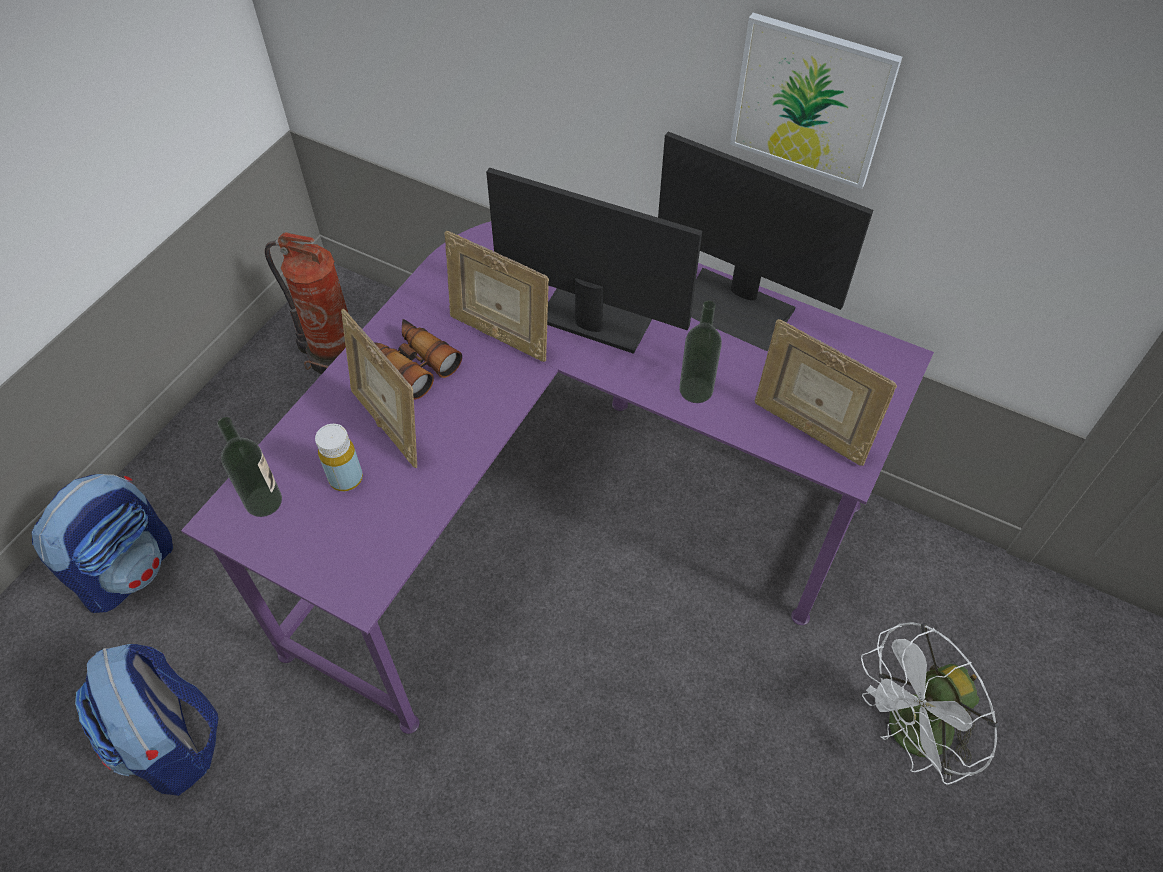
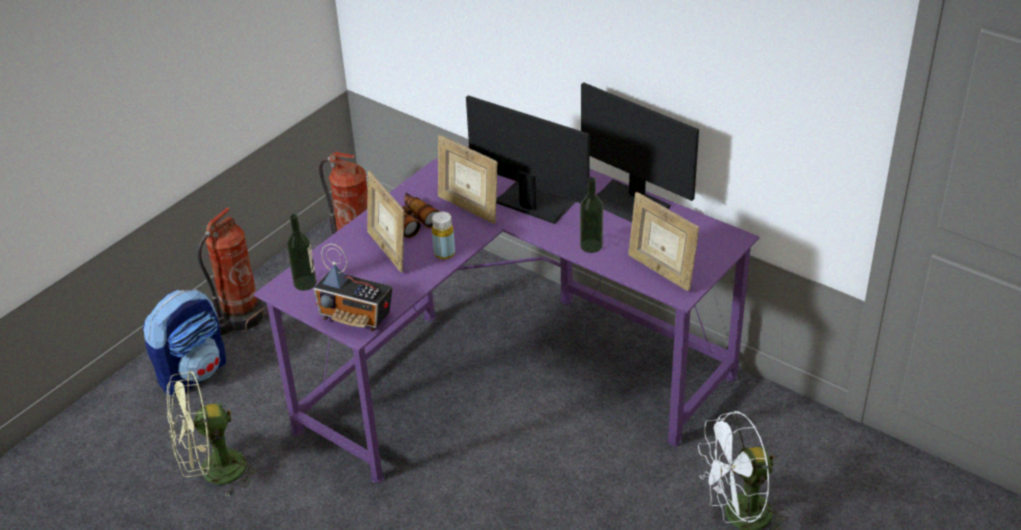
camera: 10 degrees right, 15 degrees down
backpack [75,644,218,796] -> green fan [167,370,263,497]
yellow bottle [315,424,363,491] -> yellow bottle moved to [432,212,455,260]
picture [730,13,902,189] -> none
none -> fire extinguisher [197,208,269,335]
none -> radio [313,244,393,332]

